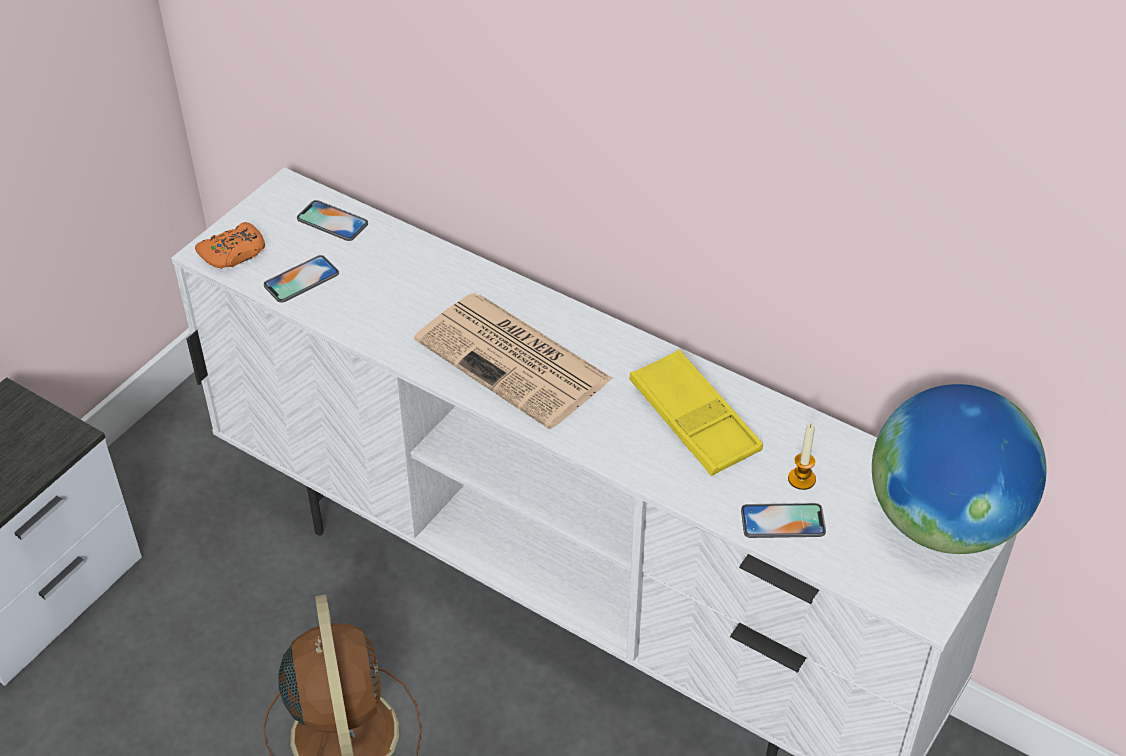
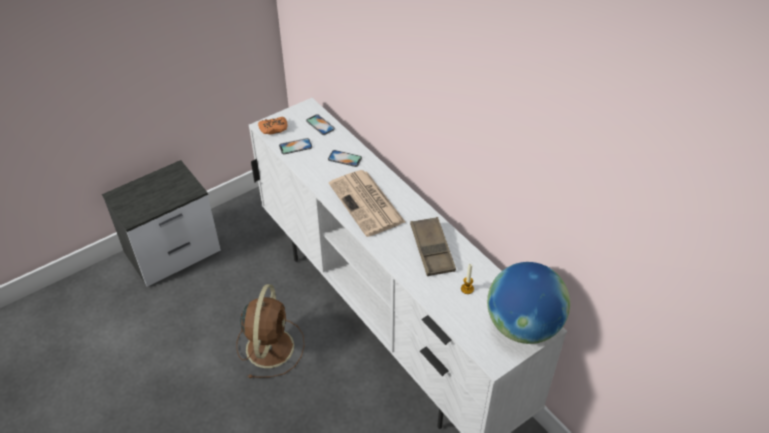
camera: 20 degrees right, 0 degrees up
yellow tray [629,350,763,476] -> brown tray [410,217,456,276]
phone [741,503,826,538] -> phone moved to [328,150,362,167]

